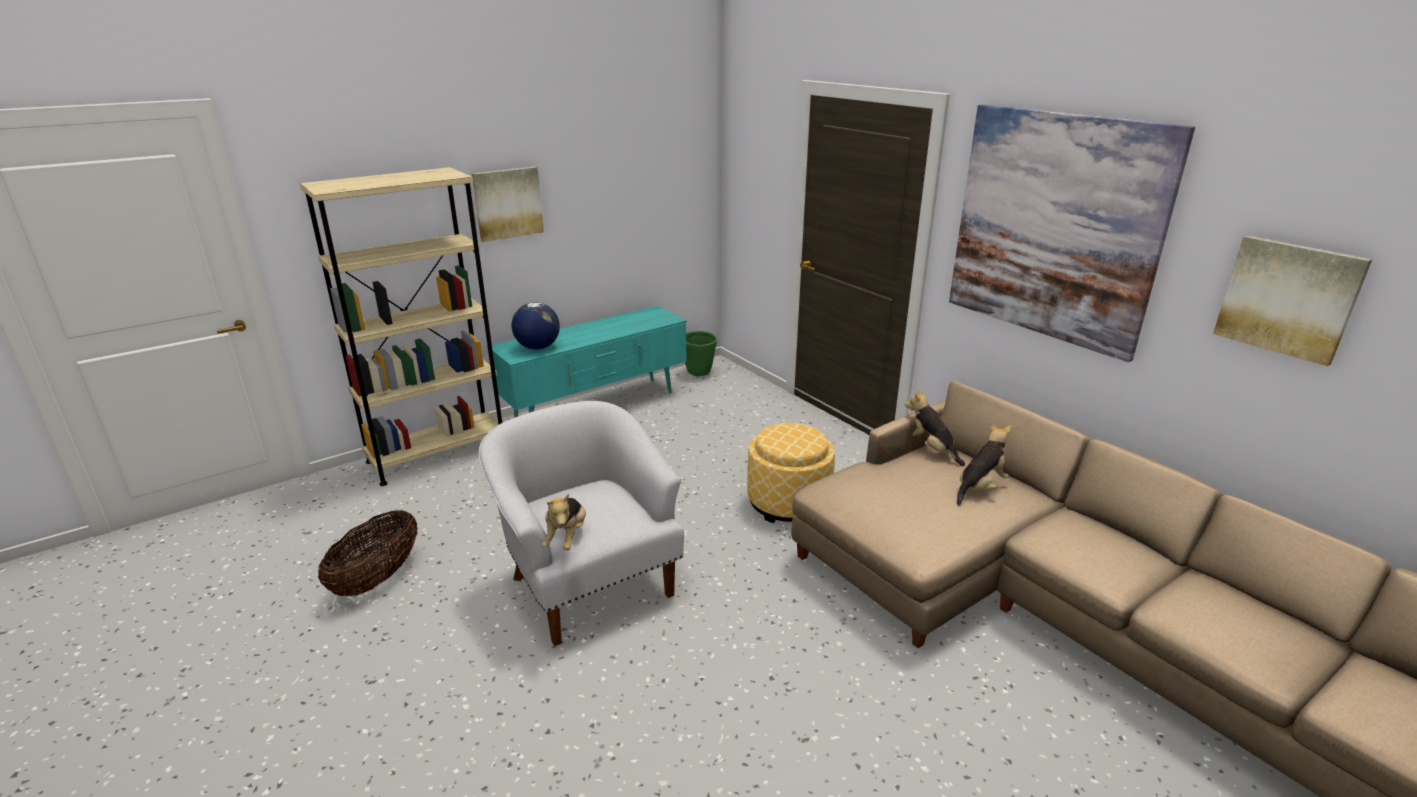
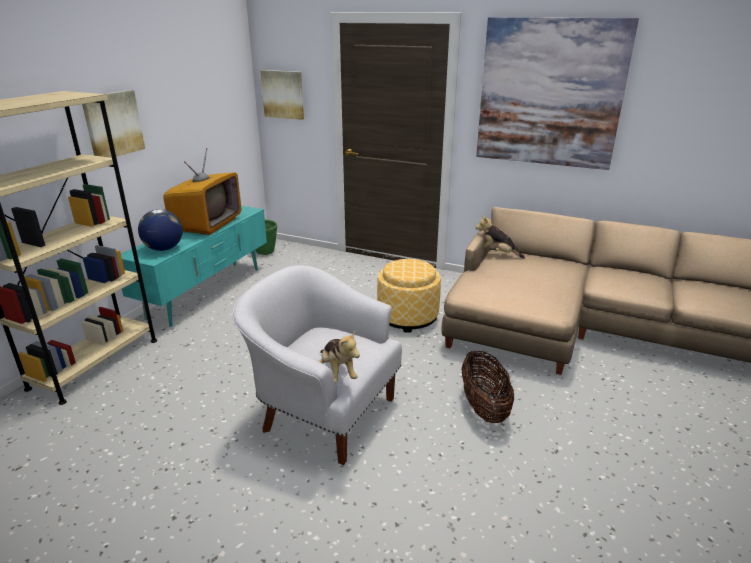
camera: 30 degrees left, 0 degrees up
basket [318,510,418,596] -> basket moved to [461,351,514,423]
plush toy [957,423,1011,505] -> none
picture [1213,235,1372,366] -> picture moved to [260,70,304,120]
none -> television [163,148,241,235]

